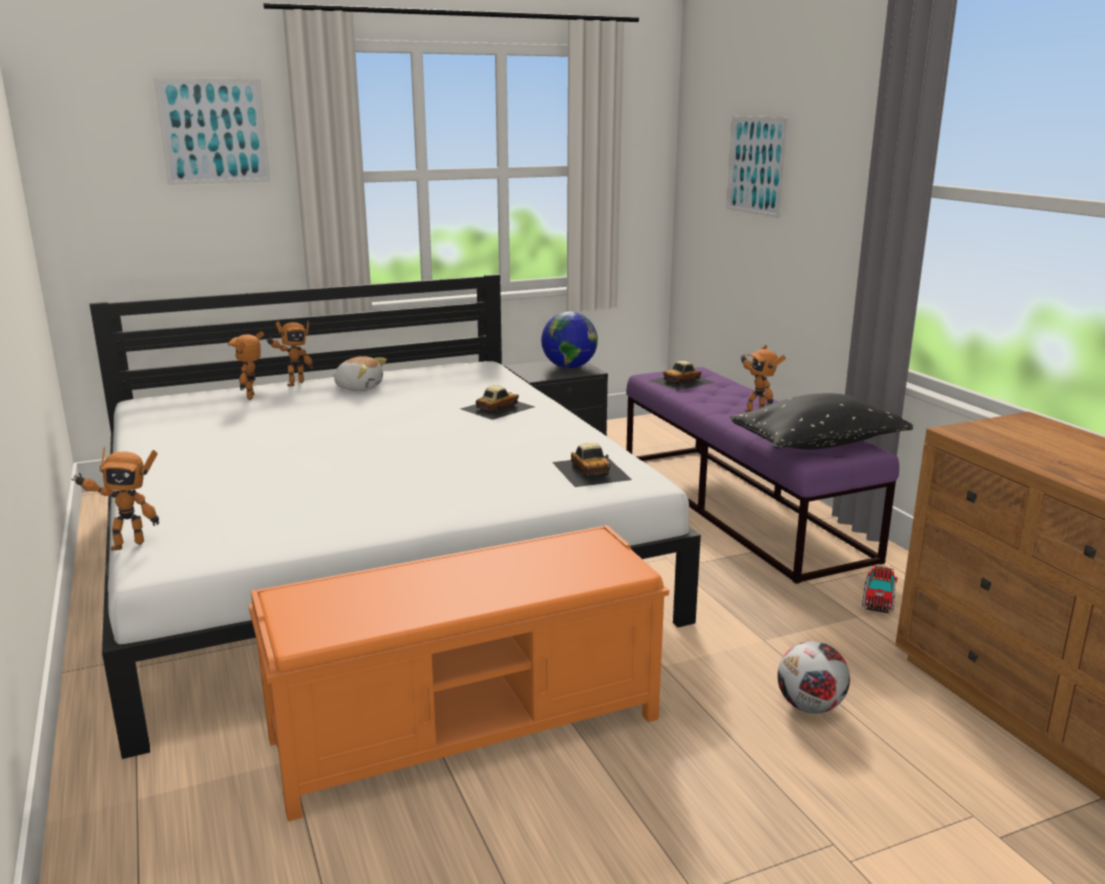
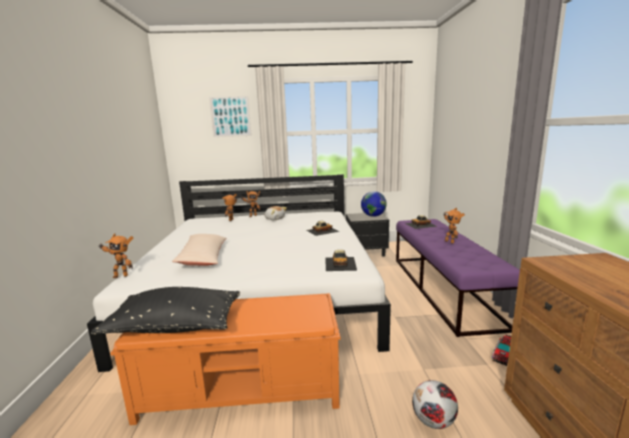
camera: 20 degrees right, 5 degrees down
picture [726,116,789,219] -> none
black pillow [730,393,913,450] -> black pillow moved to [91,287,240,335]
none -> beige pillow [172,234,226,266]

